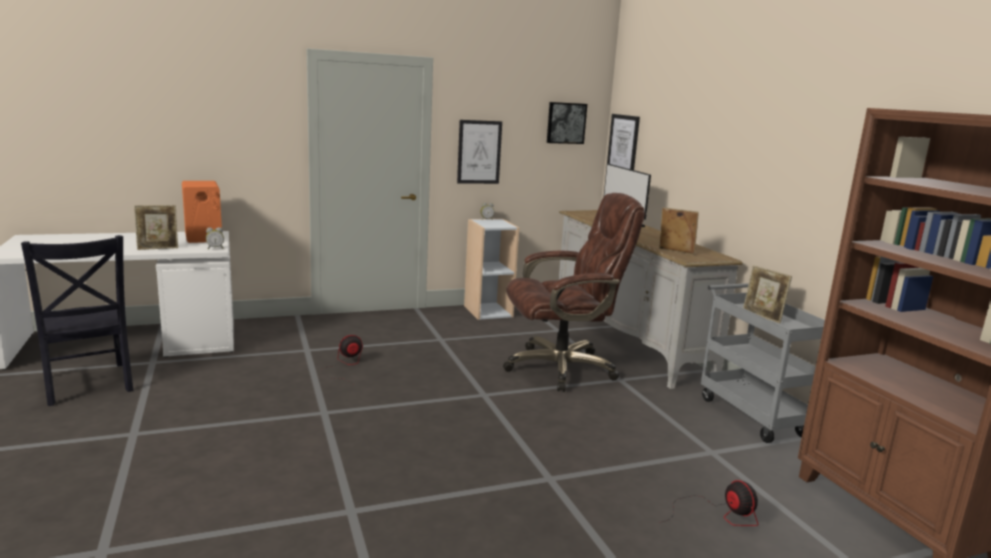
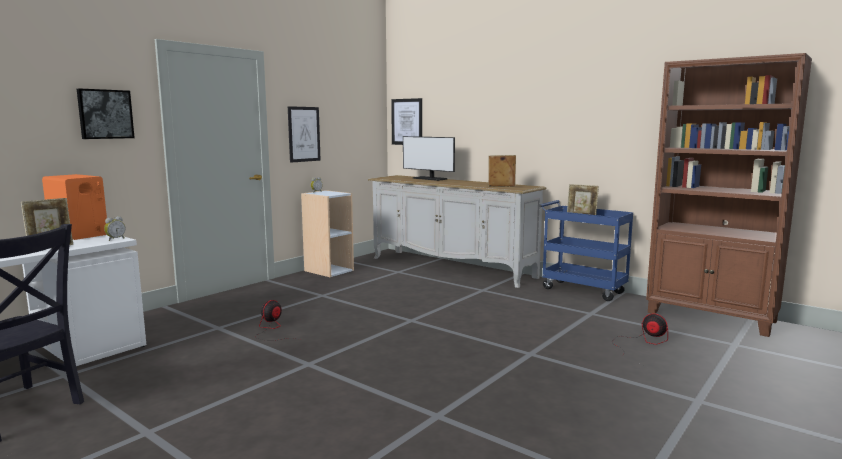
camera: 30 degrees left, 5 degrees down
brown office chair [503,193,645,392] -> none
picture [547,102,587,144] -> picture moved to [77,88,135,139]
grey cart [701,283,825,443] -> blue cart [539,200,633,301]

